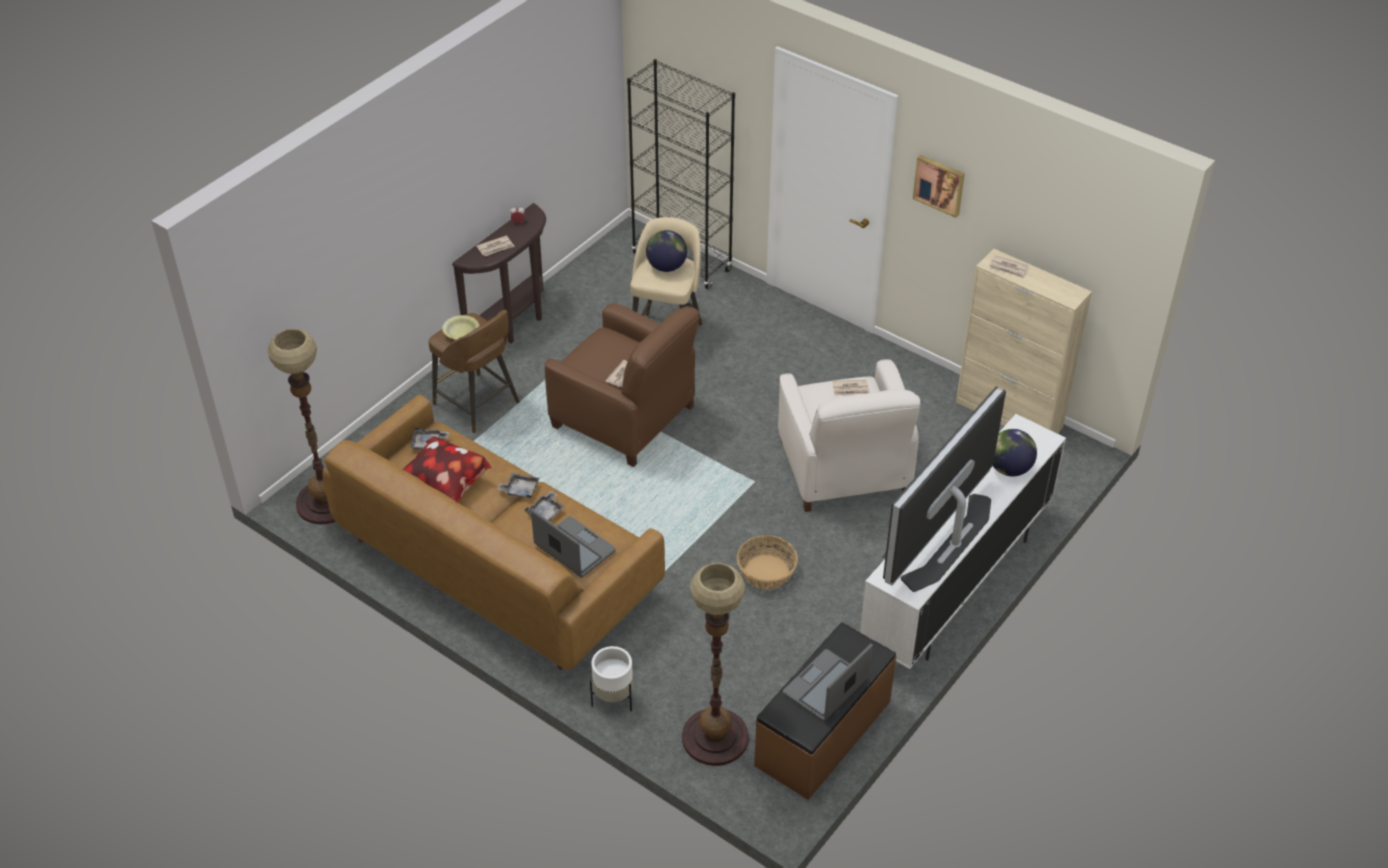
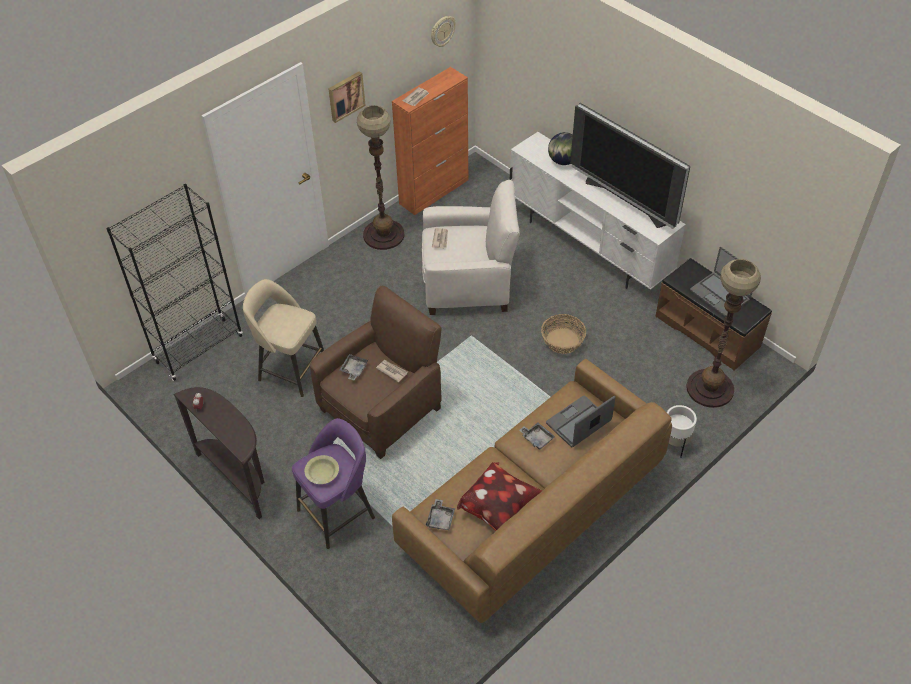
camera: 80 degrees left, 5 degrees up
floor lamp [268,329,336,524] -> floor lamp moved to [357,105,405,250]
brown stool [429,310,520,433] -> purple stool [292,418,375,549]
newspaper [476,235,515,256] -> none
grey tray [498,473,539,499] -> grey tray moved to [340,354,368,380]
globe [646,230,687,272] -> none
beige cabinet [956,249,1092,434] -> orange cabinet [392,67,468,215]
none -> wall clock [431,16,456,47]

